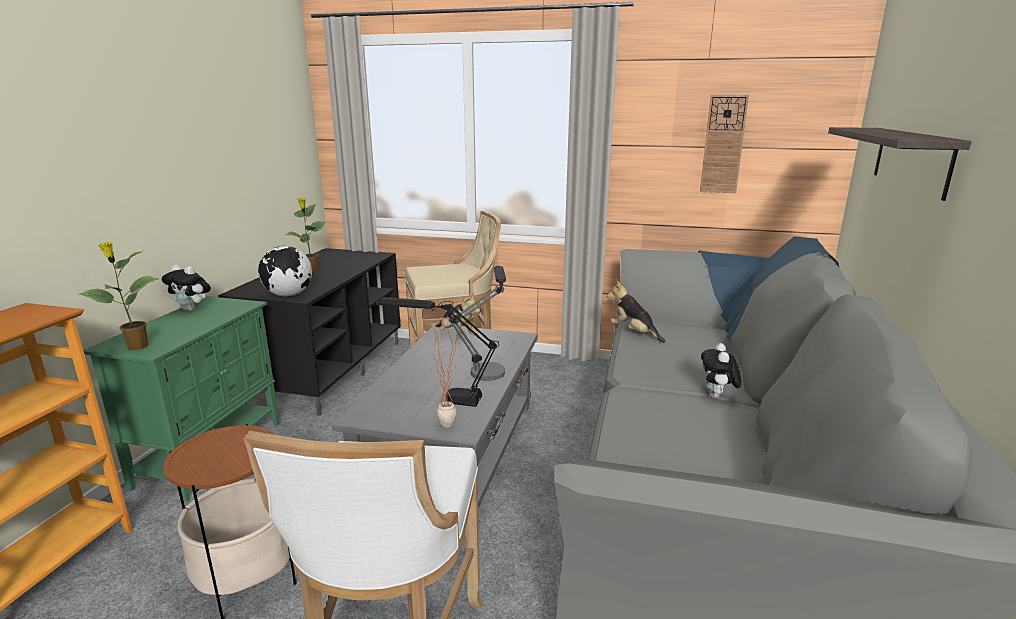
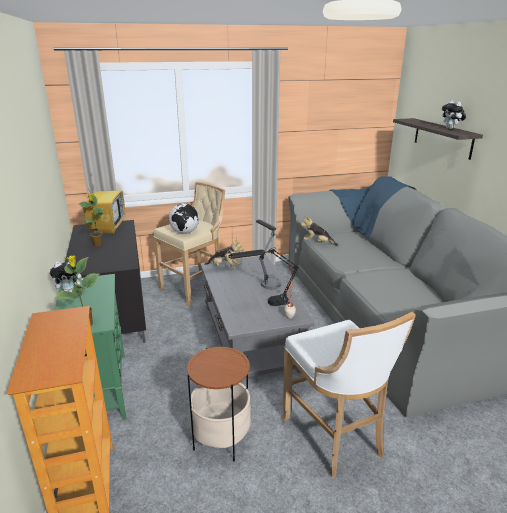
camera: 30 degrees left, 5 degrees up
globe [258,246,312,297] -> globe moved to [169,203,199,234]
wall clock [700,95,749,193] -> none
plush toy [701,343,741,398] -> plush toy moved to [442,100,466,129]
none -> television [83,170,126,235]

